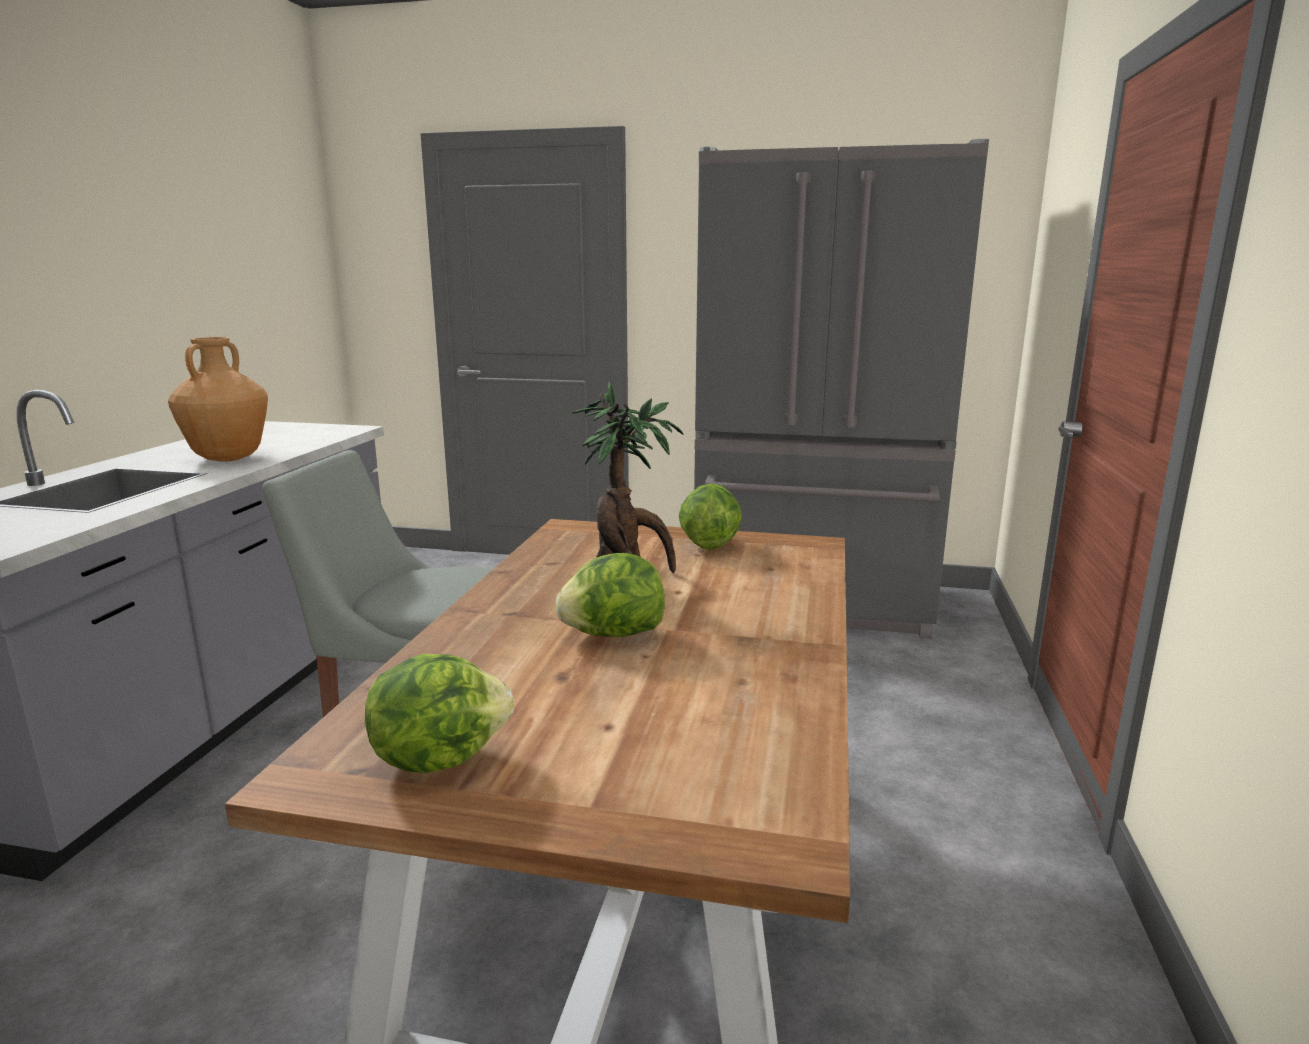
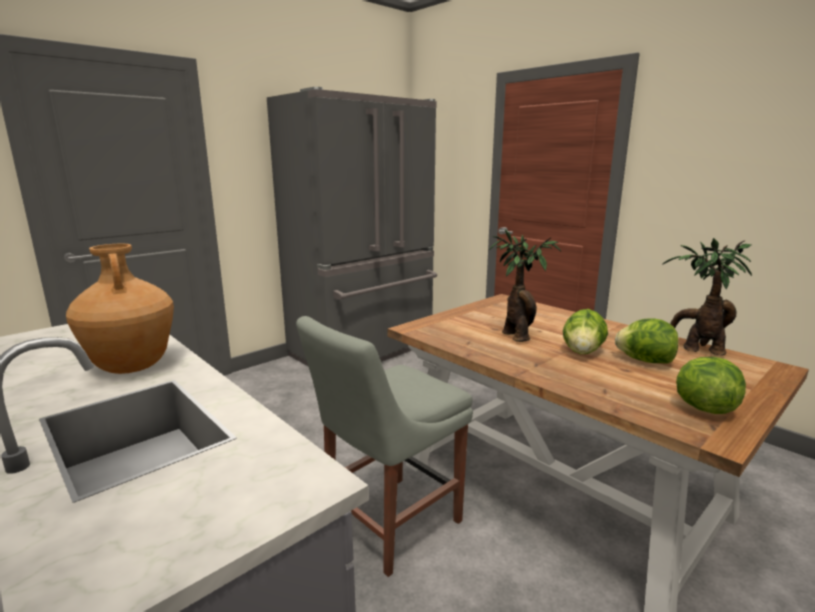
camera: 55 degrees left, 0 degrees up
lettuce [679,483,742,550] -> lettuce moved to [615,318,679,364]
none -> potted plant [662,238,752,356]

